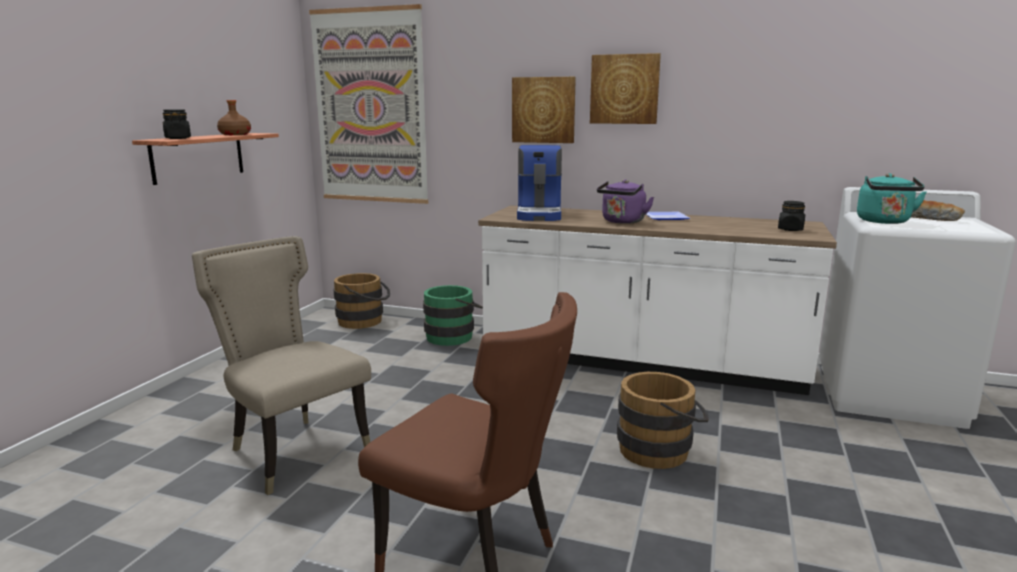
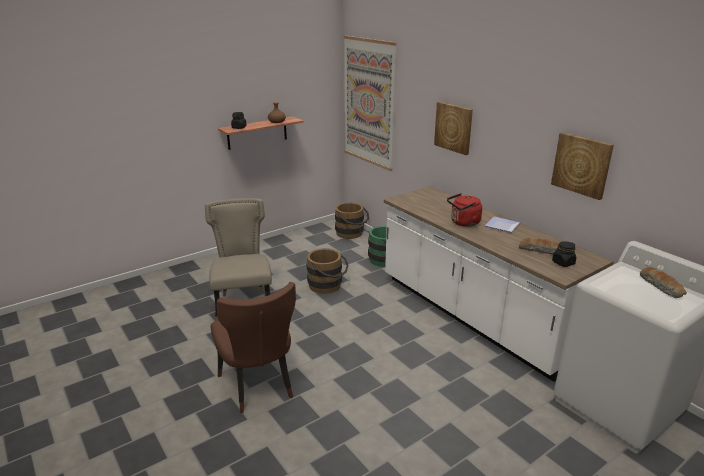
camera: 35 degrees right, 10 degrees up
coffee machine [517,145,562,221] -> none
picture [590,53,661,124] -> picture moved to [551,132,614,200]
purple kettle [597,180,654,224] -> red kettle [447,193,482,227]
brown bucket [617,372,709,469] -> brown bucket moved to [307,248,349,294]
turquoise kettle [857,173,927,224] -> none
none -> bread [519,238,559,254]

